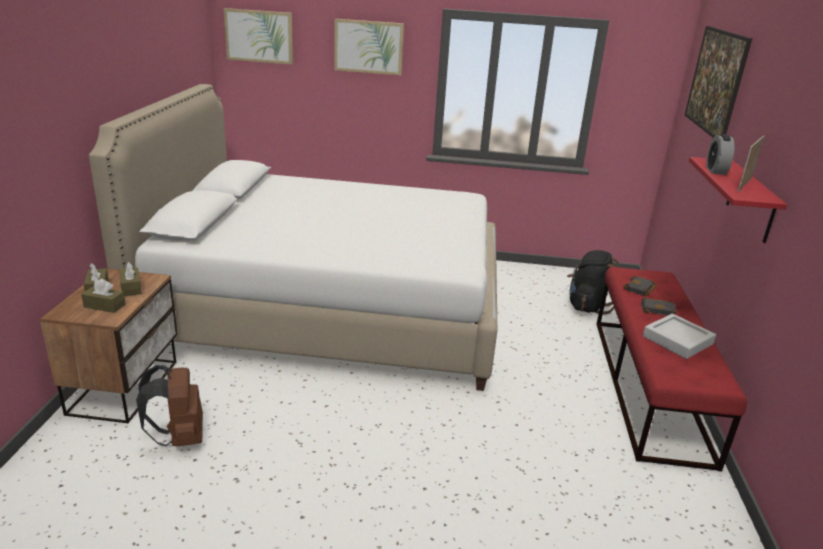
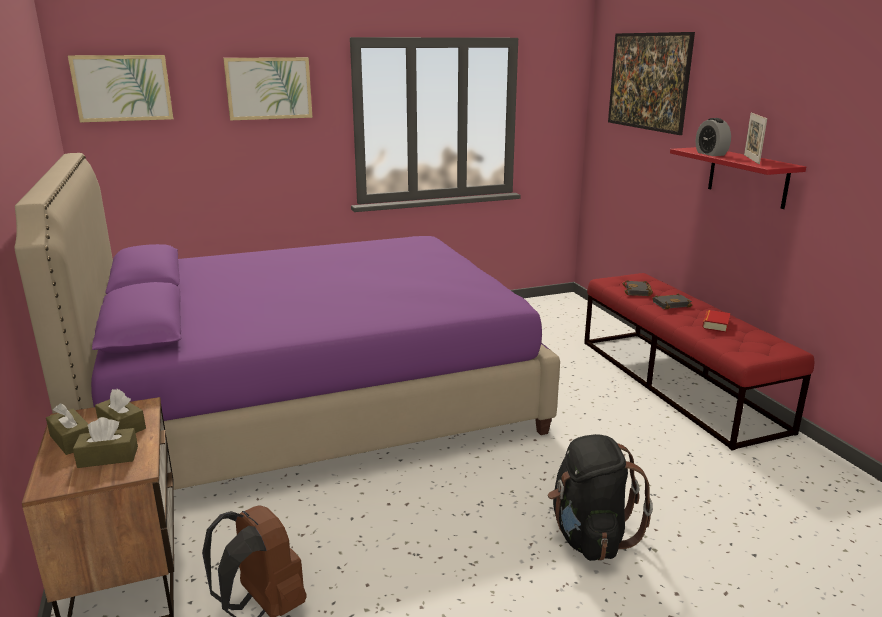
camera: 25 degrees left, 5 degrees down
white bed [89,84,497,391] -> purple bed [15,153,560,490]
black backpack [567,250,621,315] -> black backpack moved to [548,434,653,561]
grey tray [643,314,716,359] -> book [702,310,730,332]

